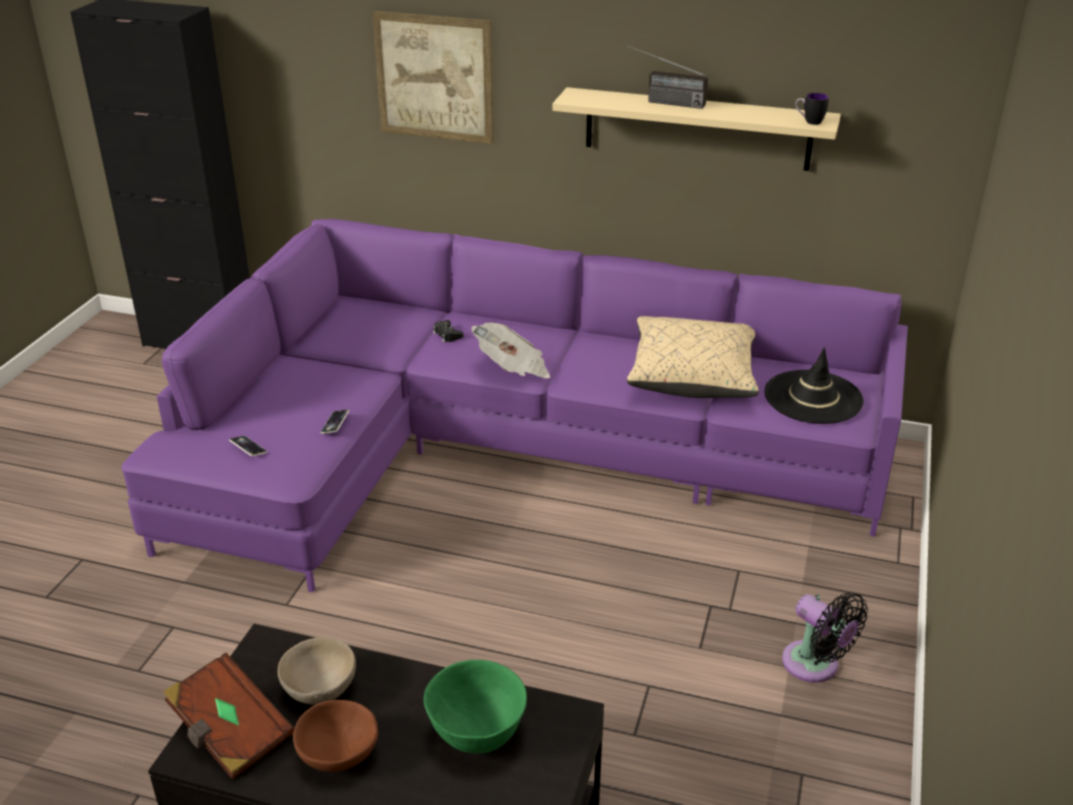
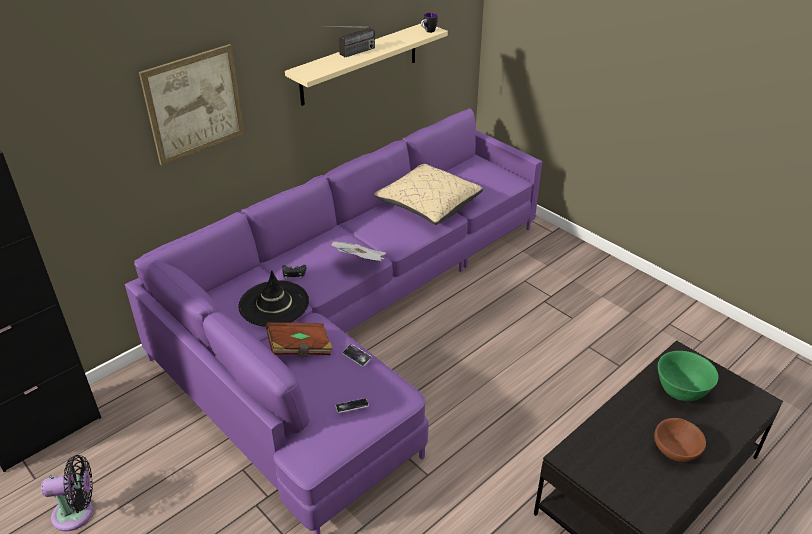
camera: 60 degrees left, 5 degrees up
brown book [163,653,294,780] -> brown book moved to [266,322,333,357]
beige bowl [278,637,356,705] -> none
black hat [764,347,864,424] -> black hat moved to [239,270,309,327]
black fan [782,593,868,682] -> black fan moved to [41,455,93,531]

